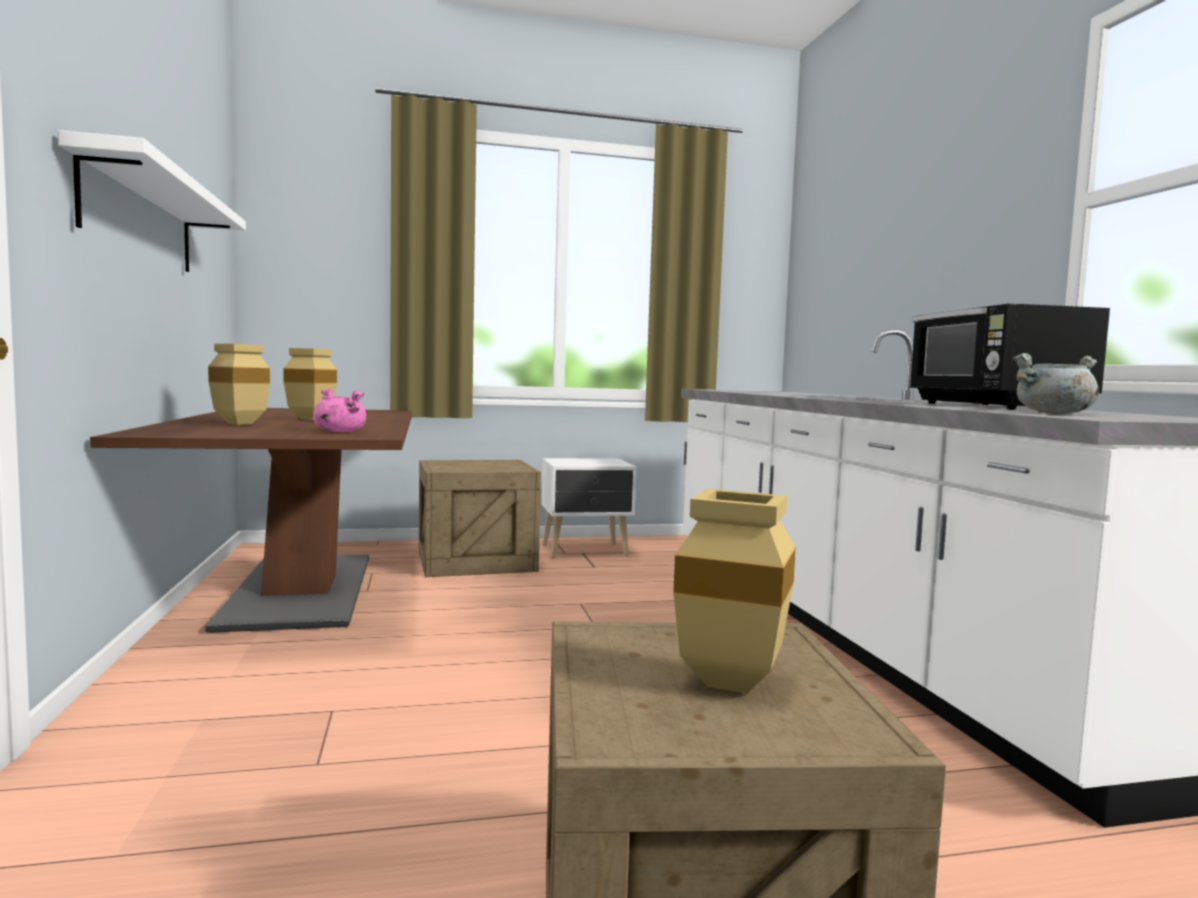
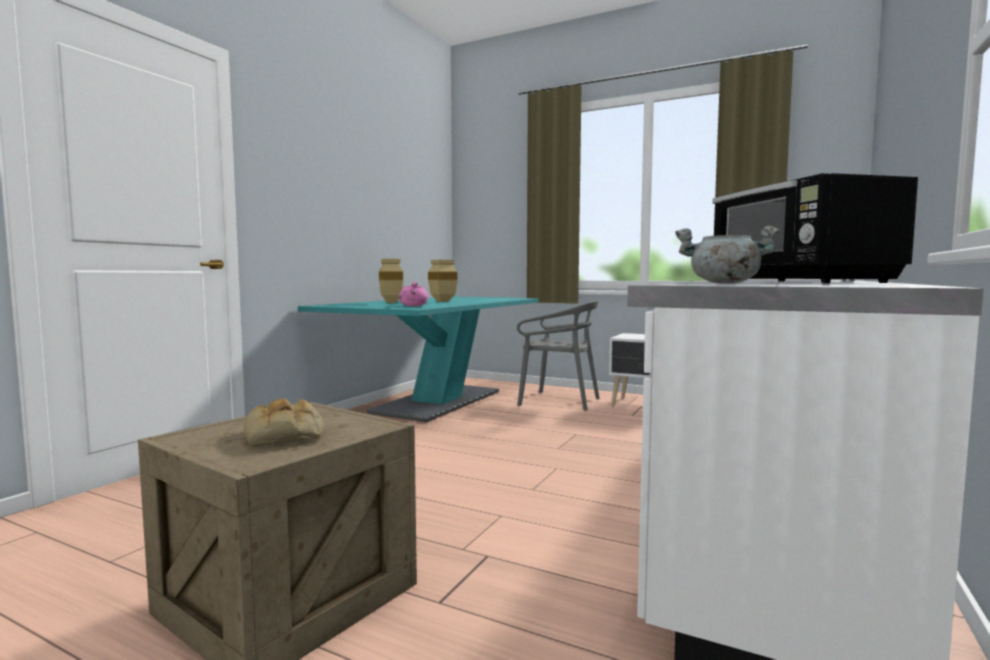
camera: 40 degrees right, 0 degrees up
white shelf [58,130,246,272] -> none
brown dining table [90,408,412,633] -> turquoise dining table [298,296,539,422]
crate [419,460,541,577] -> grey chair [517,300,600,411]
beige vase [673,489,796,694] -> bread [243,398,324,446]
black microwave [909,304,1110,410] -> black microwave turned 45 degrees counterclockwise [713,173,918,283]

